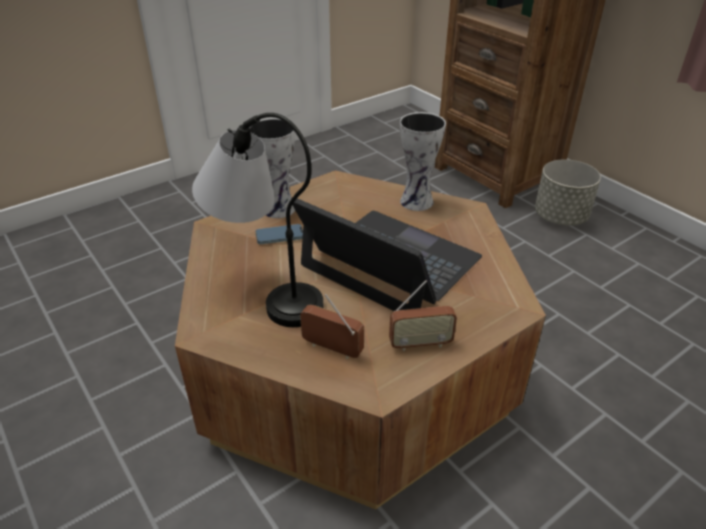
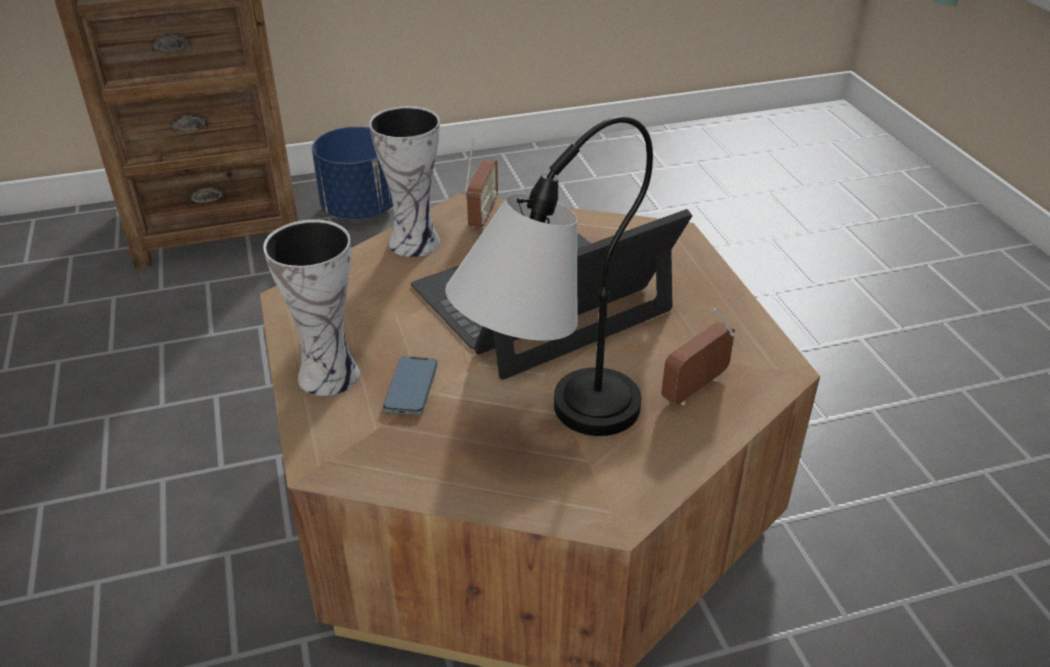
camera: 70 degrees left, 0 degrees up
radio [389,280,457,351] -> radio moved to [465,138,498,228]
grey planter [535,159,601,226] -> blue planter [312,127,393,219]

